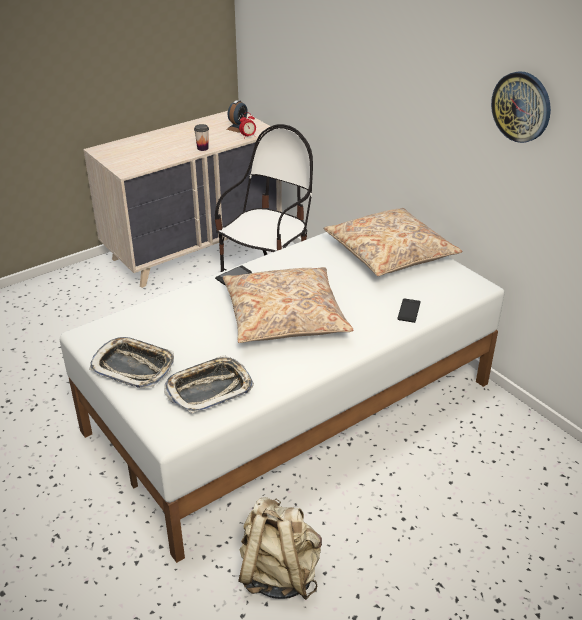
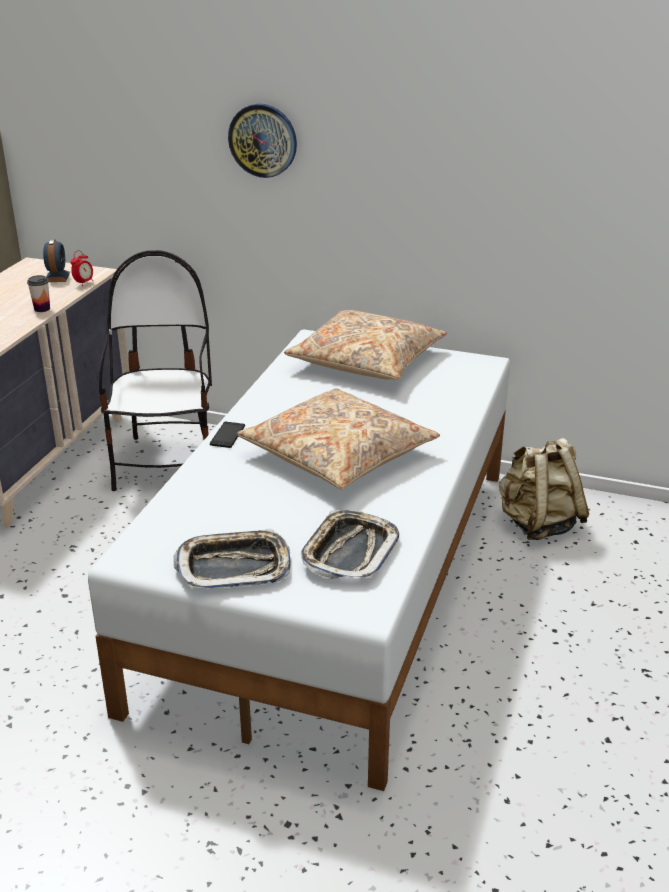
camera: 35 degrees left, 5 degrees down
beige backpack [238,497,322,600] -> beige backpack moved to [499,438,589,540]
phone [397,298,421,323] -> none
wall clock [491,71,551,143] -> wall clock moved to [228,104,297,178]

